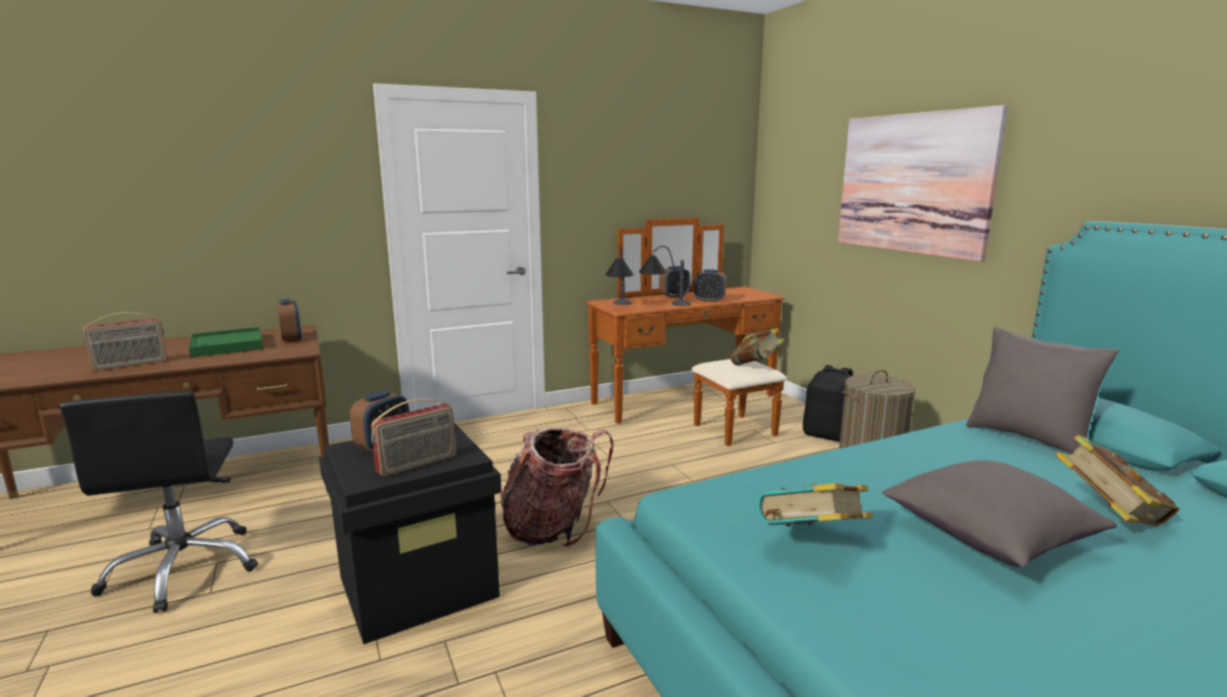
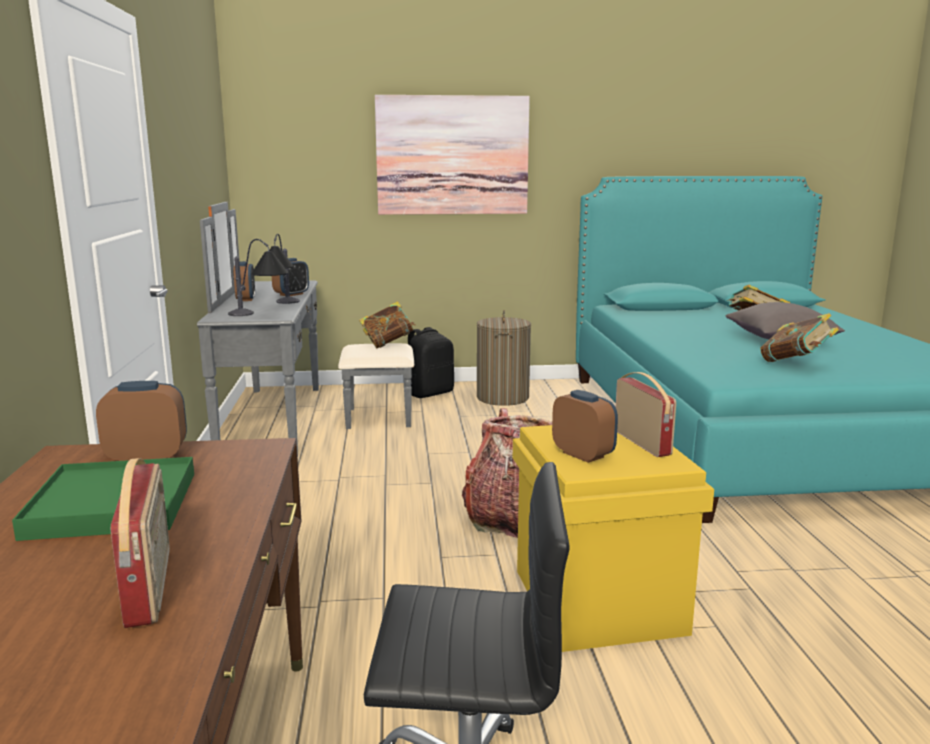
camera: 70 degrees left, 0 degrees up
black storage box [319,423,501,644] -> yellow storage box [513,425,714,652]
brown dresser [586,218,787,446] -> grey dresser [197,202,414,456]
grey pillow [966,327,1119,453] -> none

